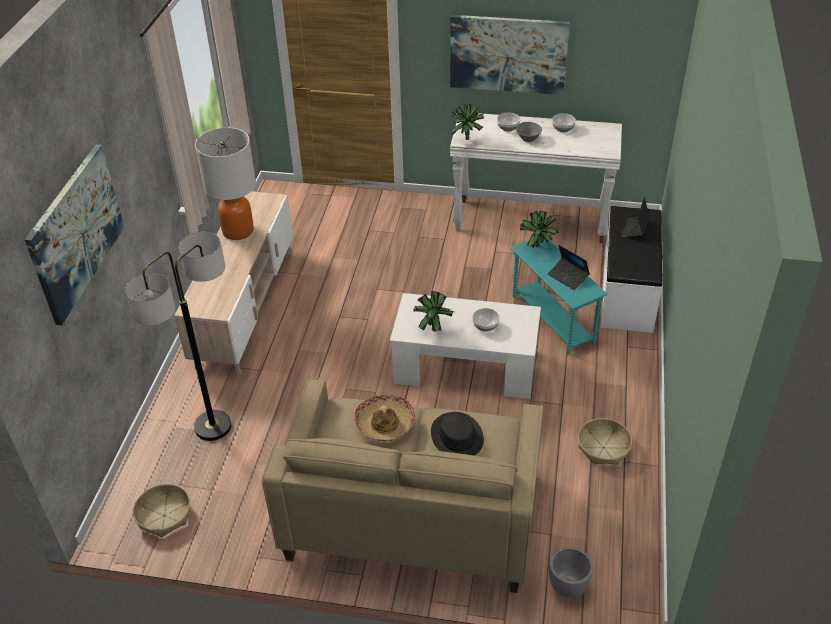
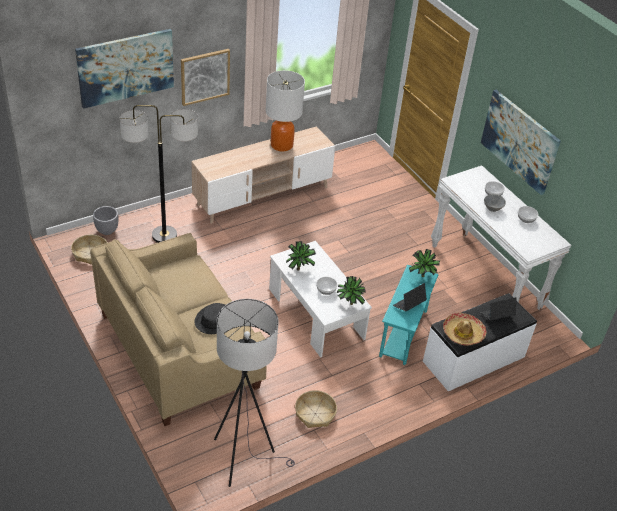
camera: 45 degrees right, 0 degrees up
hat [354,395,416,441] -> hat moved to [443,313,486,346]
potted plant [450,104,484,140] -> potted plant moved to [337,276,366,305]
laptop [548,245,590,291] -> laptop turned 45 degrees clockwise [393,283,427,312]
grey planter [549,547,593,597] -> grey planter moved to [93,206,118,235]
none -> picture [181,49,230,106]
none -> grey floor lamp [214,299,295,487]

